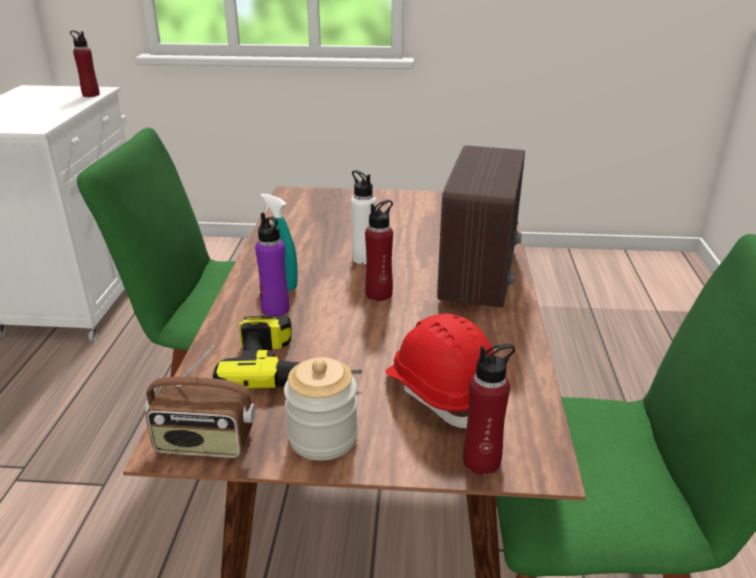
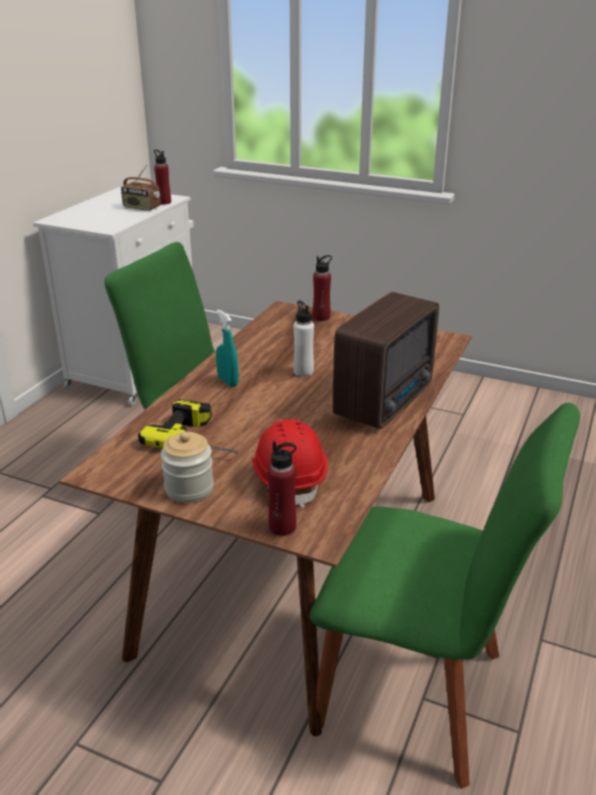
camera: 20 degrees right, 0 degrees up
radio [145,346,256,458] -> radio moved to [121,165,161,211]
purple bottle [255,213,289,316] -> none
red bottle [365,200,393,301] -> red bottle moved to [313,255,332,321]

